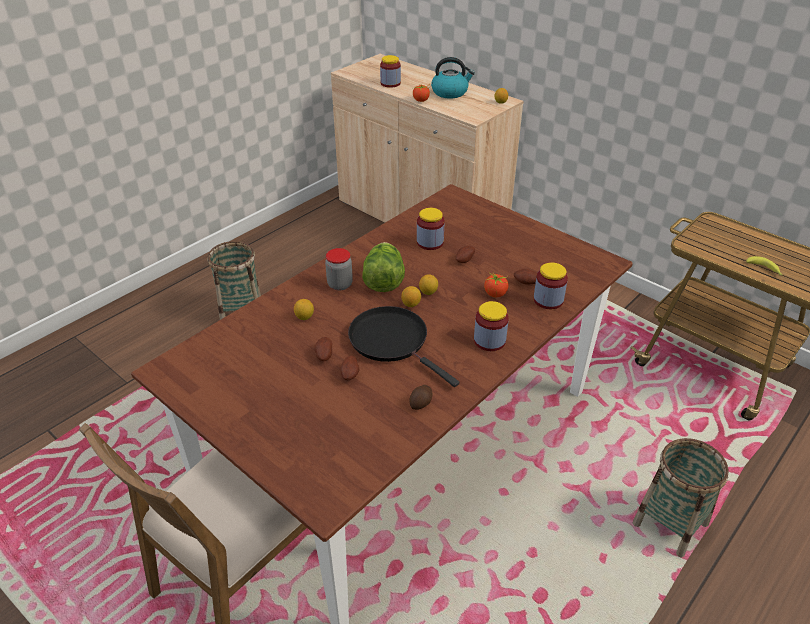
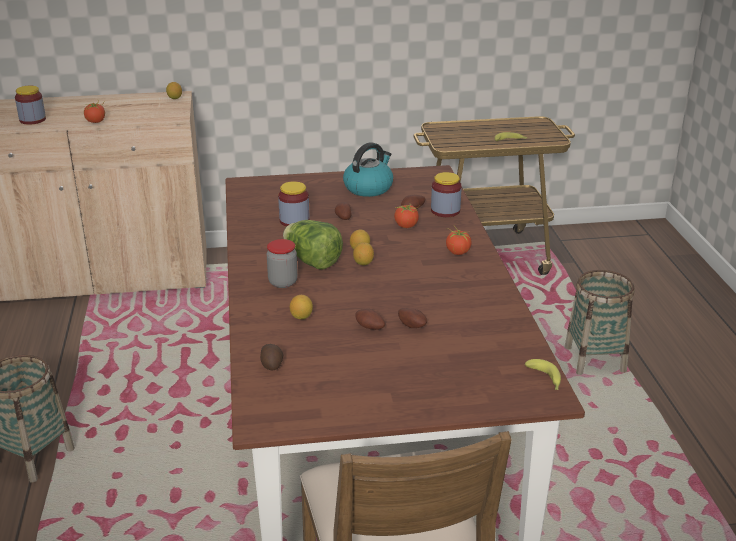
camera: 50 degrees left, 10 degrees down
black frying pan [348,306,459,387] -> none
potato [410,385,433,410] -> potato moved to [260,344,283,370]
kettle [431,57,475,98] -> kettle moved to [343,142,393,197]
jar [474,301,509,351] -> tomato [446,226,472,255]
none -> banana [525,359,561,390]

